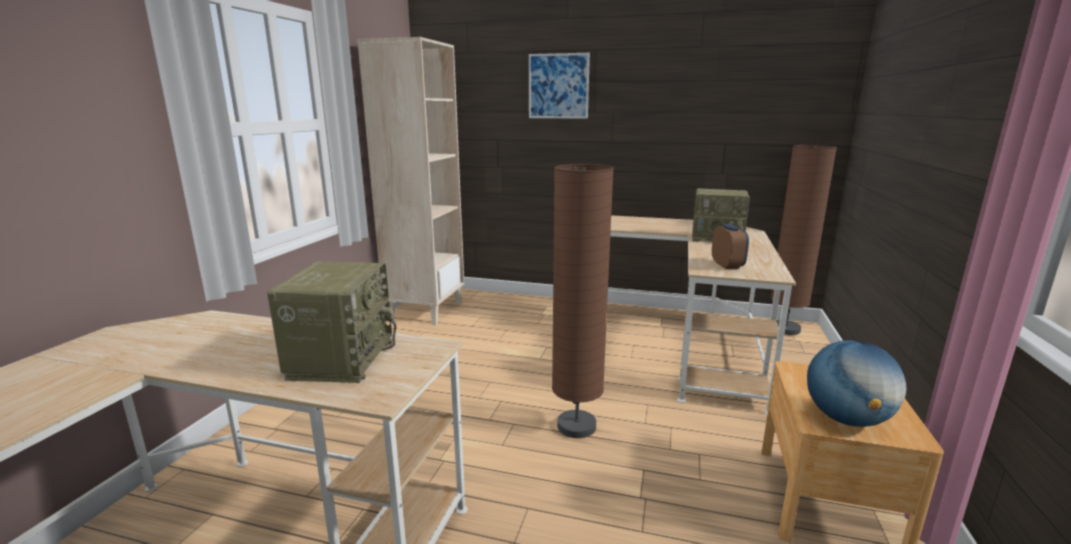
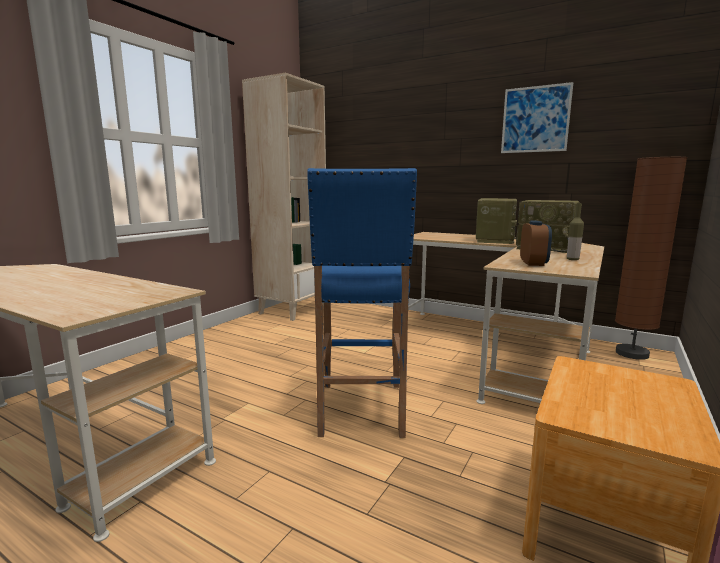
camera: 15 degrees right, 5 degrees down
radio [267,261,396,383] -> radio moved to [476,198,517,244]
picture [529,53,590,119] -> picture moved to [501,82,573,153]
brown floor lamp [552,164,614,438] -> blue stool [307,168,417,438]
globe [807,340,906,427] -> none
none -> bottle [567,203,584,260]

